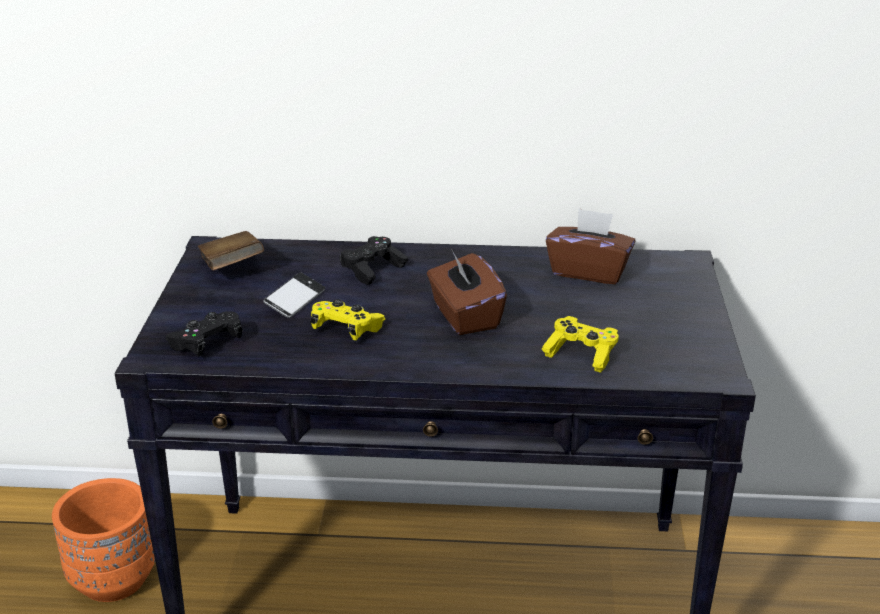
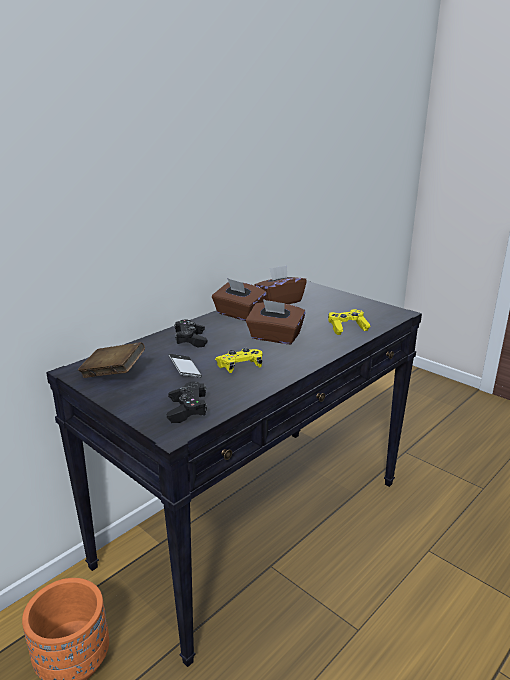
camera: 50 degrees left, 5 degrees down
none -> brown tissue box [212,278,267,321]

